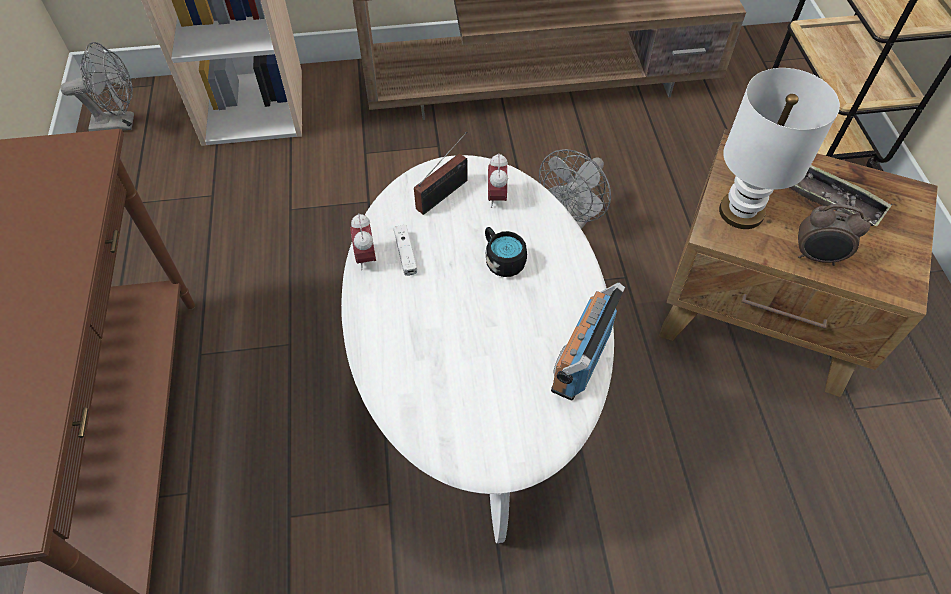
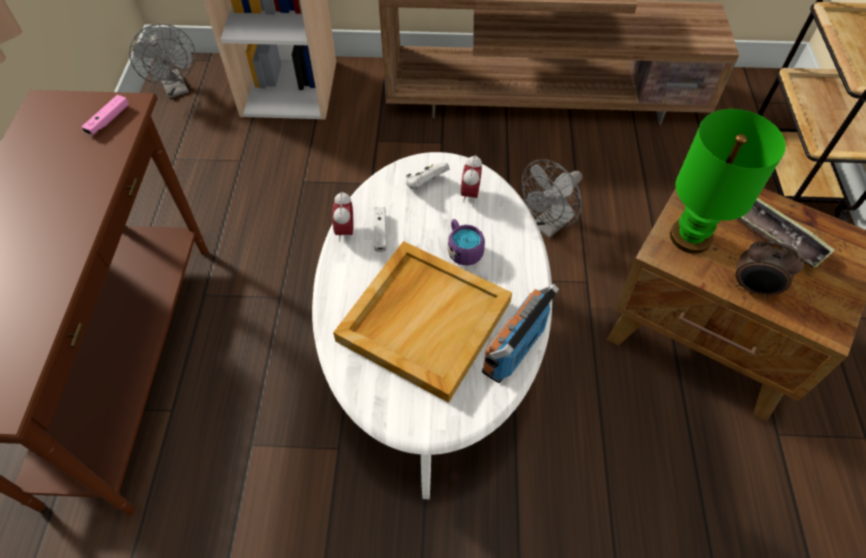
camera: 10 degrees right, 0 degrees up
grey fan [60,42,134,131] -> grey fan turned 60 degrees clockwise [129,24,195,98]
radio [414,132,468,215] -> white game controller [406,163,449,189]
black mug [485,227,527,277] -> purple mug [448,219,485,266]
white table lamp [719,68,840,229] -> green table lamp [670,109,786,254]
none -> pink game controller [81,95,129,135]
none -> beige tray [333,241,512,403]

